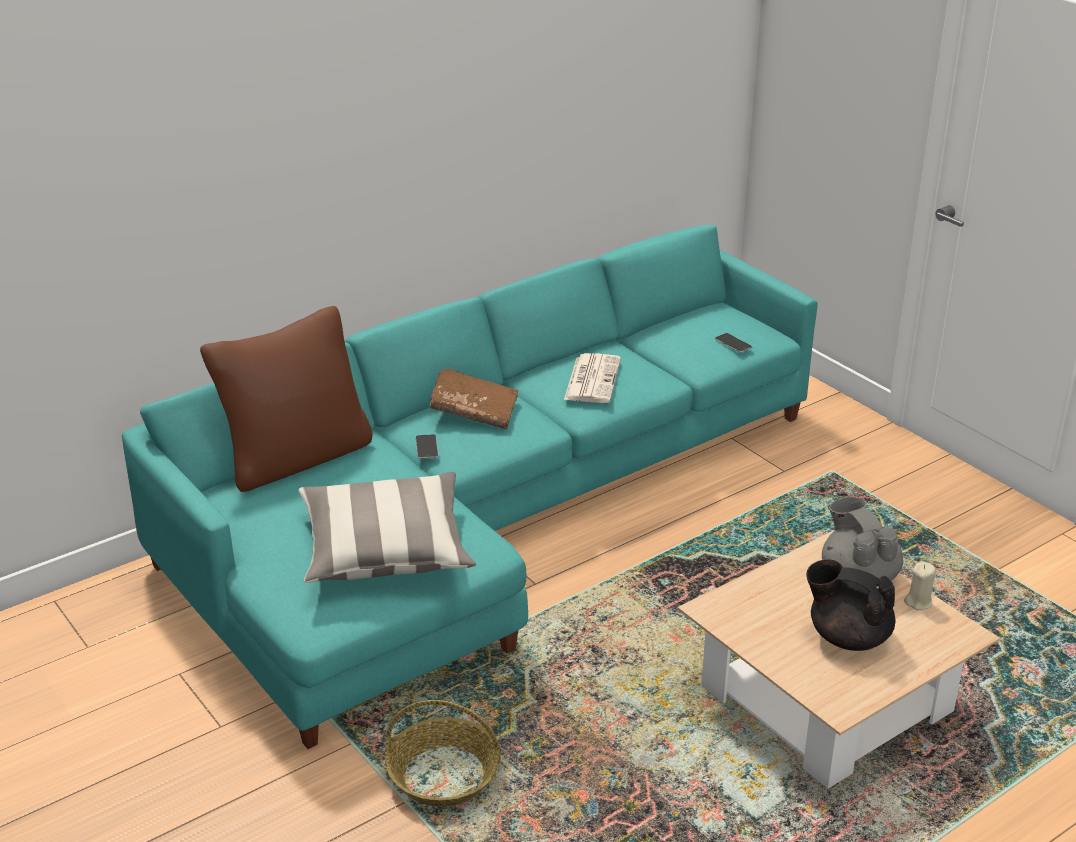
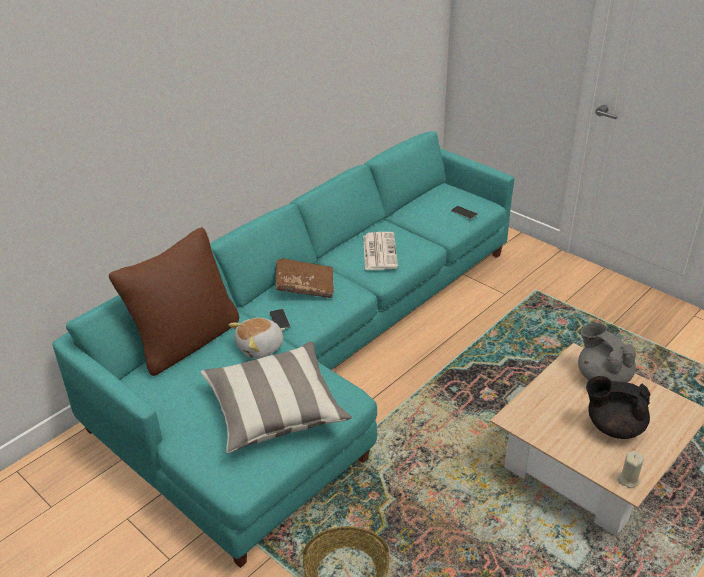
camera: 10 degrees left, 5 degrees up
beige candle [904,562,936,610] -> beige candle moved to [617,451,644,488]
none -> plush toy [229,318,285,359]

